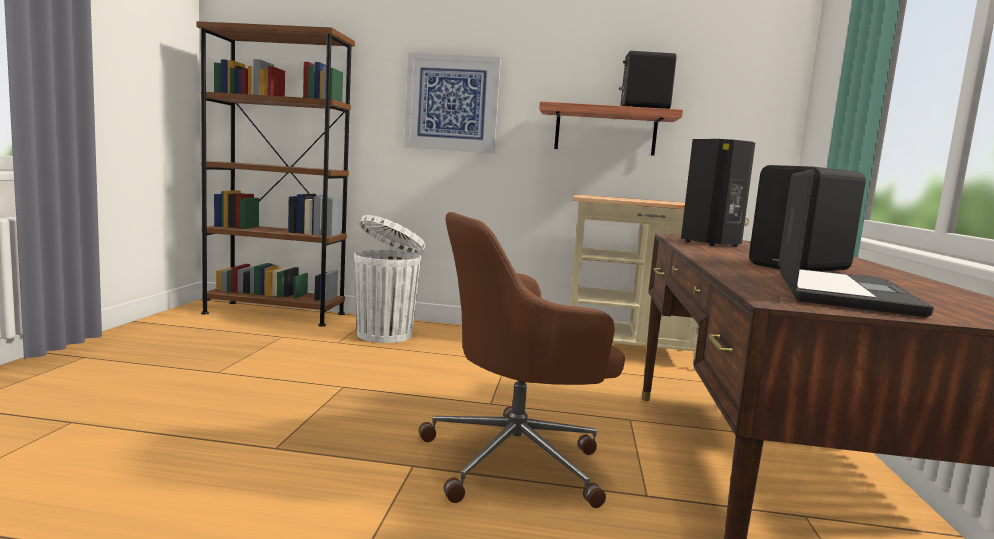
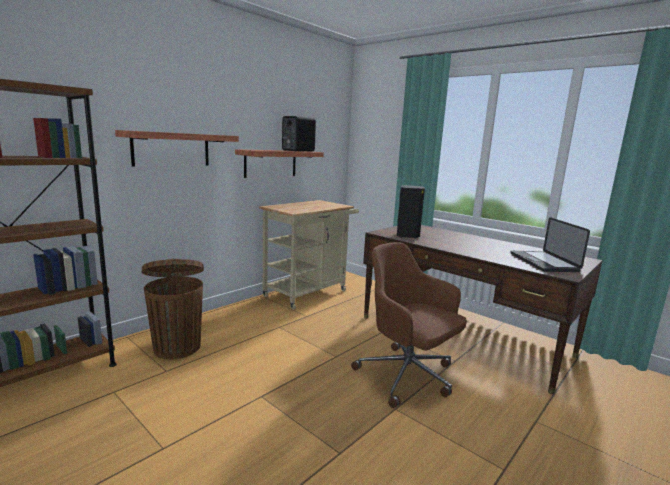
camera: 55 degrees left, 5 degrees up
white trash can [354,215,425,343] -> brown trash can [142,259,204,359]
picture [404,52,501,153] -> shelf [115,130,239,166]
brown office chair [419,212,625,508] -> brown office chair turned 120 degrees clockwise [351,242,467,408]
black speaker [749,165,866,271] -> none
laptop [779,169,934,317] -> laptop turned 150 degrees counterclockwise [510,217,590,272]

